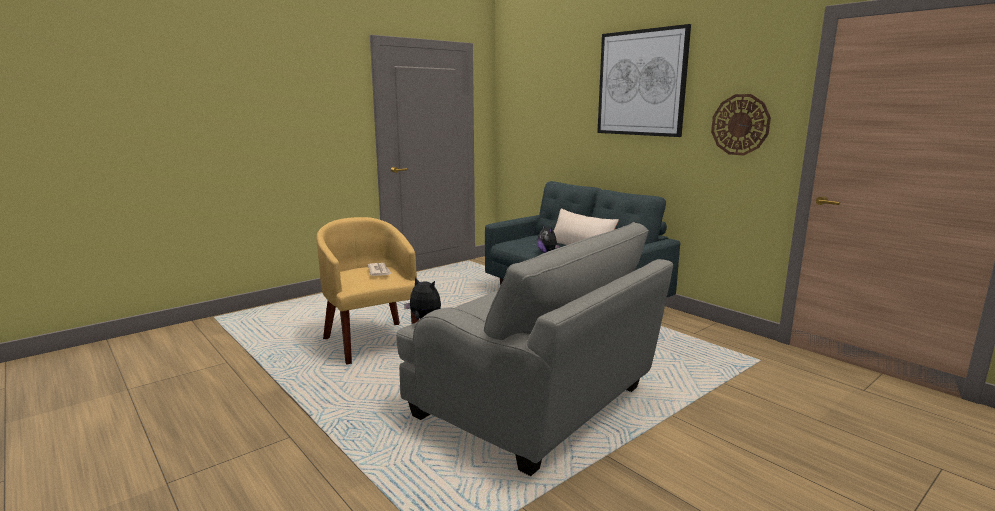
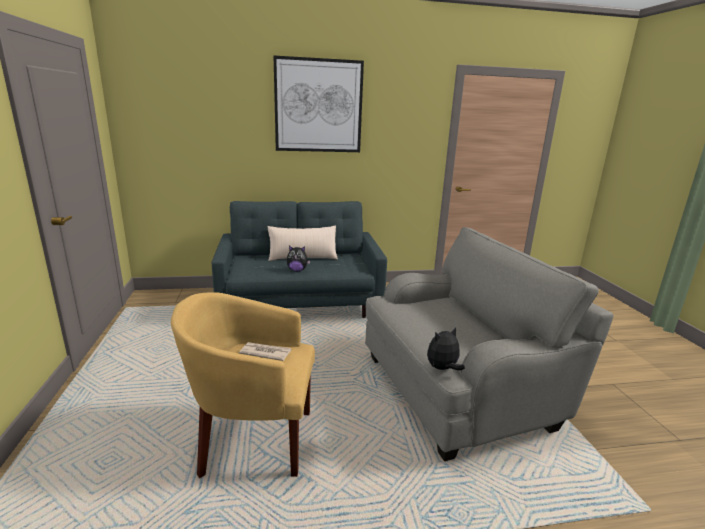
camera: 60 degrees left, 5 degrees up
wall clock [711,94,771,156] -> none

